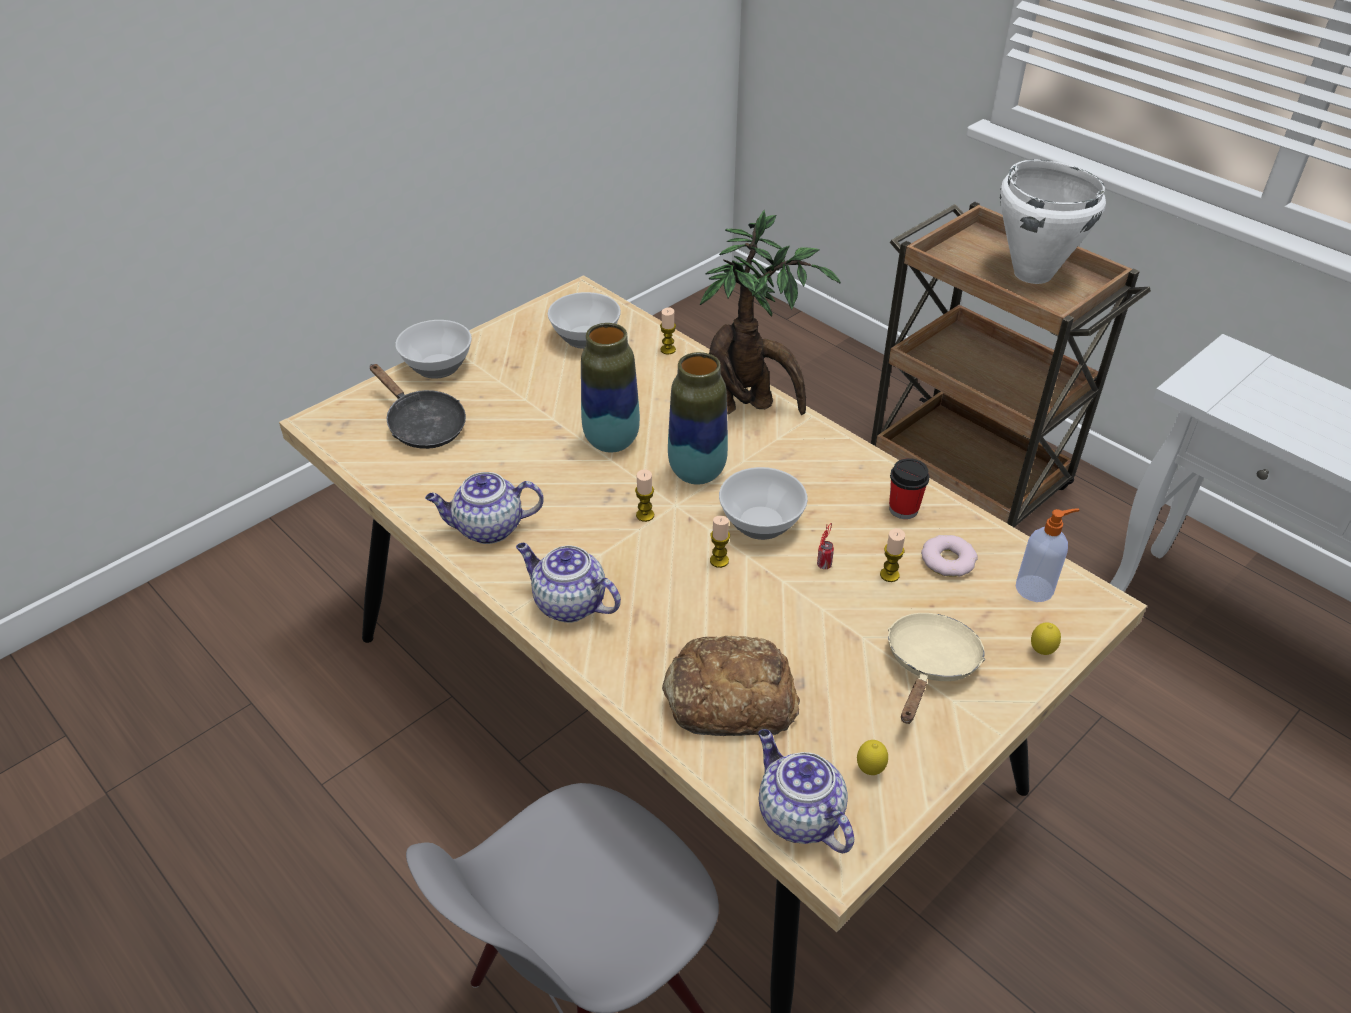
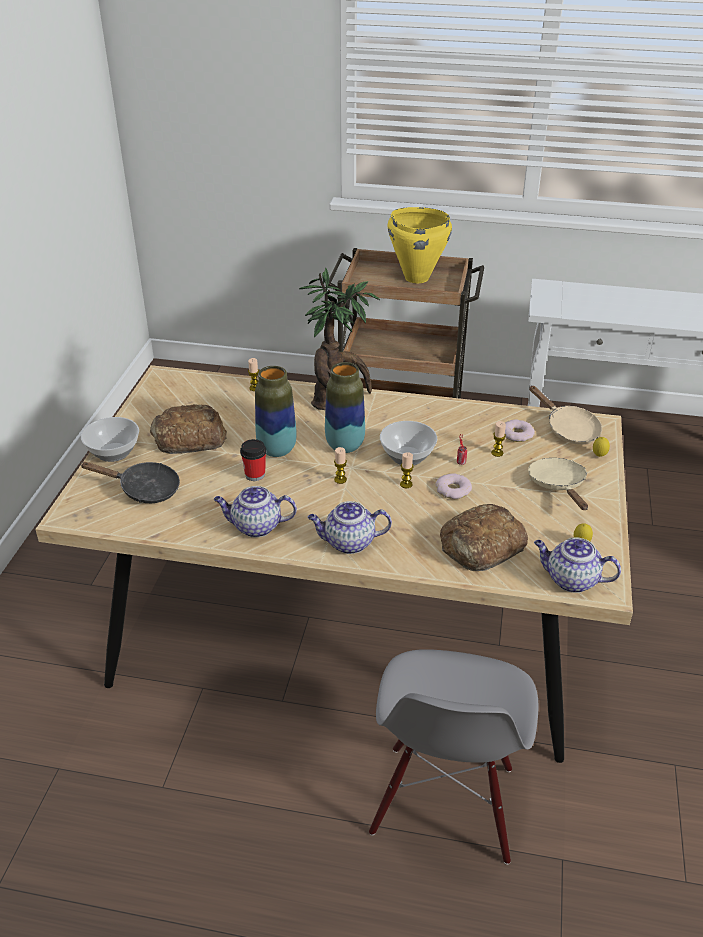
camera: 35 degrees left, 5 degrees down
teapot [425,472,544,544] -> teapot turned 45 degrees clockwise [214,486,297,538]
bowl [548,292,621,349] -> none
cup [889,458,930,519] -> cup moved to [240,439,266,481]
white cooking pot [1000,160,1106,284] -> yellow cooking pot [387,207,452,283]
soap dispenser [1016,508,1079,602] -> beige frying pan [529,385,602,445]
none -> bread [150,404,227,454]
none -> donut [436,473,472,499]

